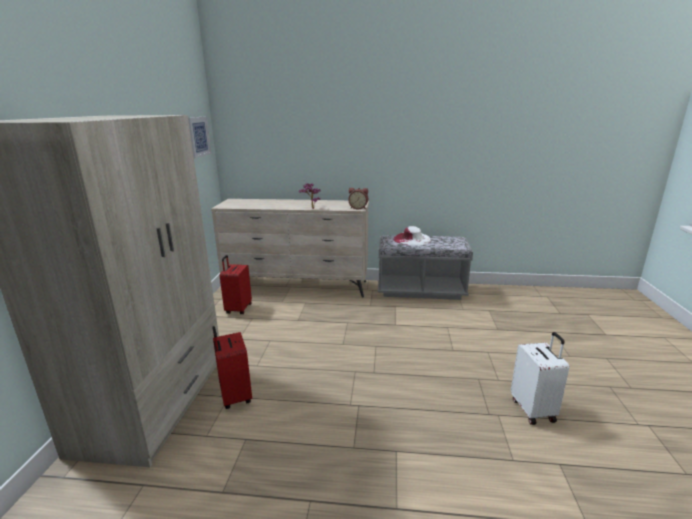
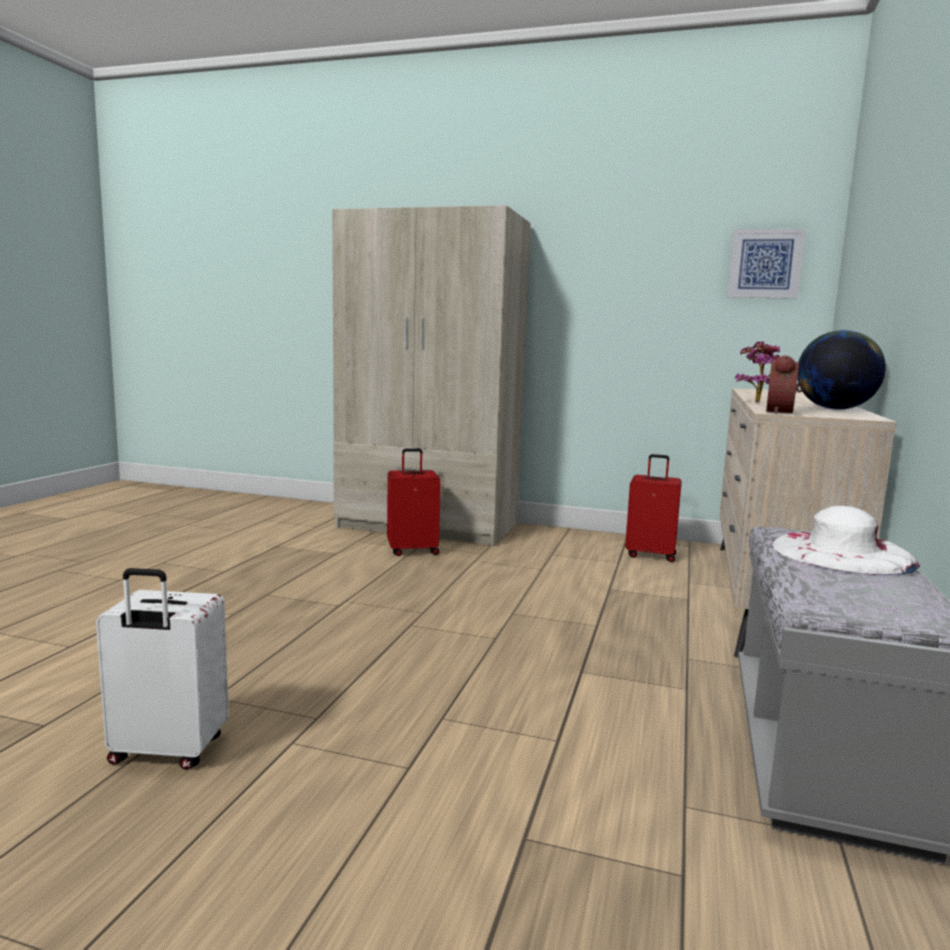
camera: 100 degrees right, 10 degrees down
none -> globe [797,330,886,410]

